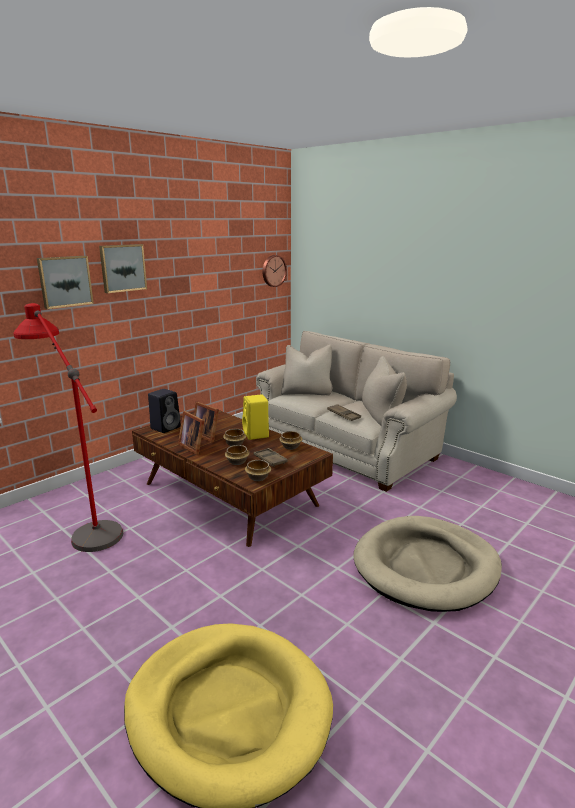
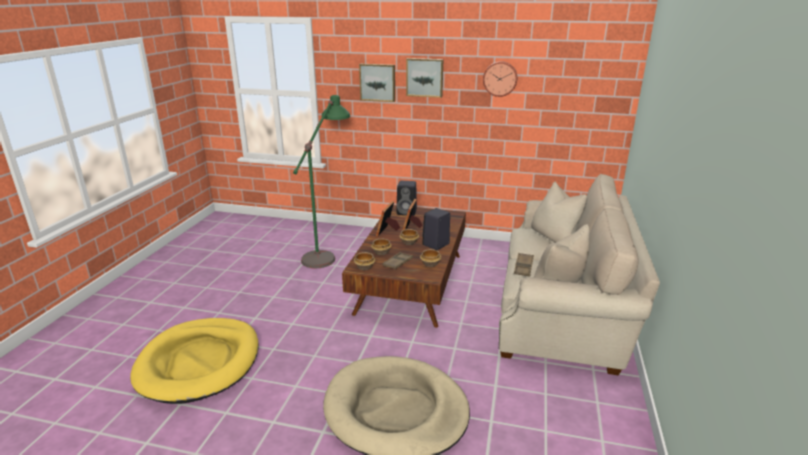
camera: 60 degrees right, 5 degrees up
red floor lamp [13,303,123,552] -> green floor lamp [293,95,350,268]
yellow speaker [242,394,269,440] -> black speaker [422,208,450,250]
wall clock [262,255,287,287] -> wall clock moved to [483,61,517,97]

